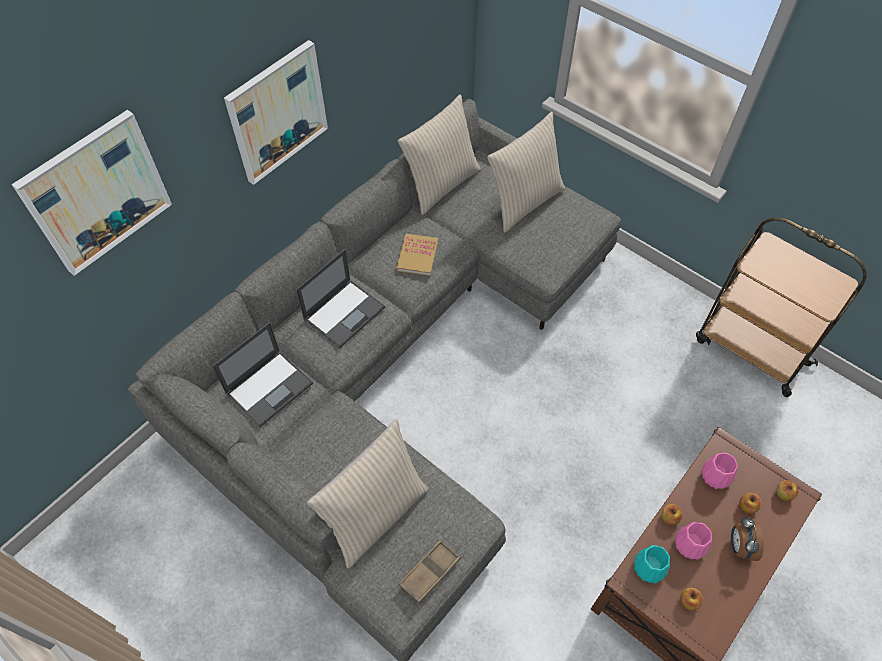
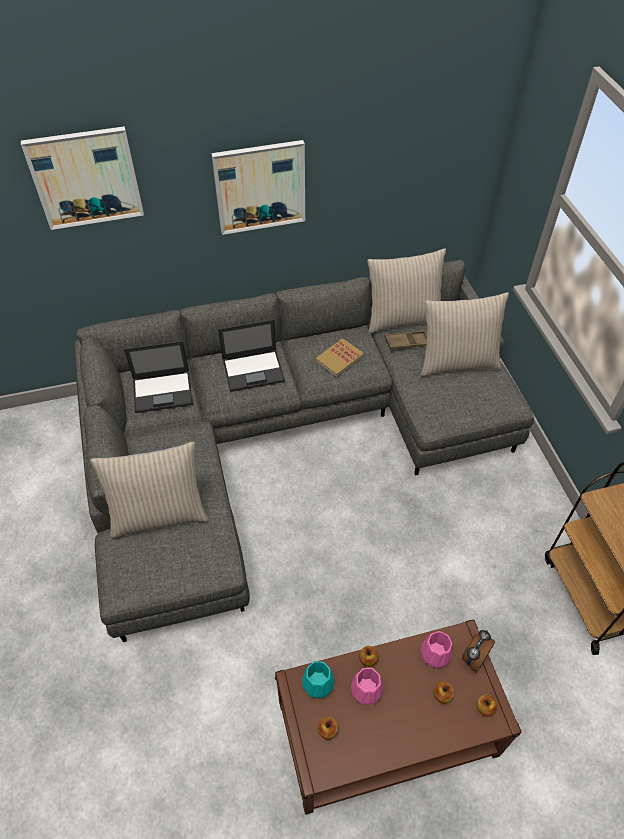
camera: 35 degrees right, 5 degrees down
brown tray [399,540,461,604] -> brown tray moved to [385,331,427,349]
alarm clock [731,517,764,561] -> alarm clock moved to [462,630,495,673]

